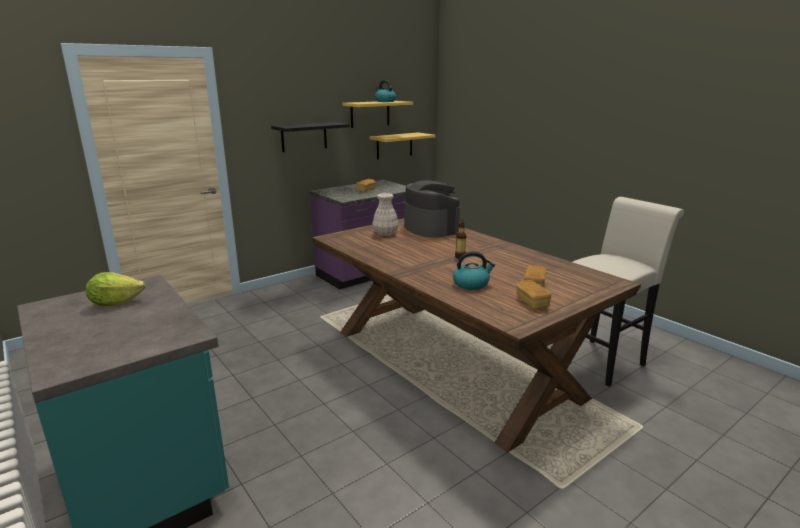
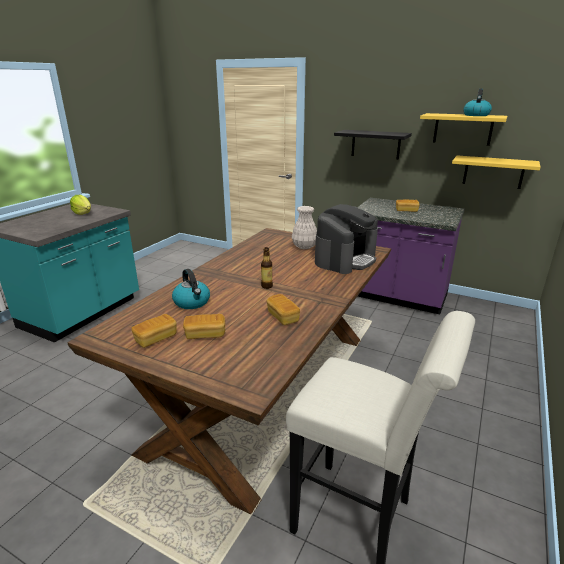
camera: 65 degrees right, 5 degrees up
none -> bread [266,294,300,325]

